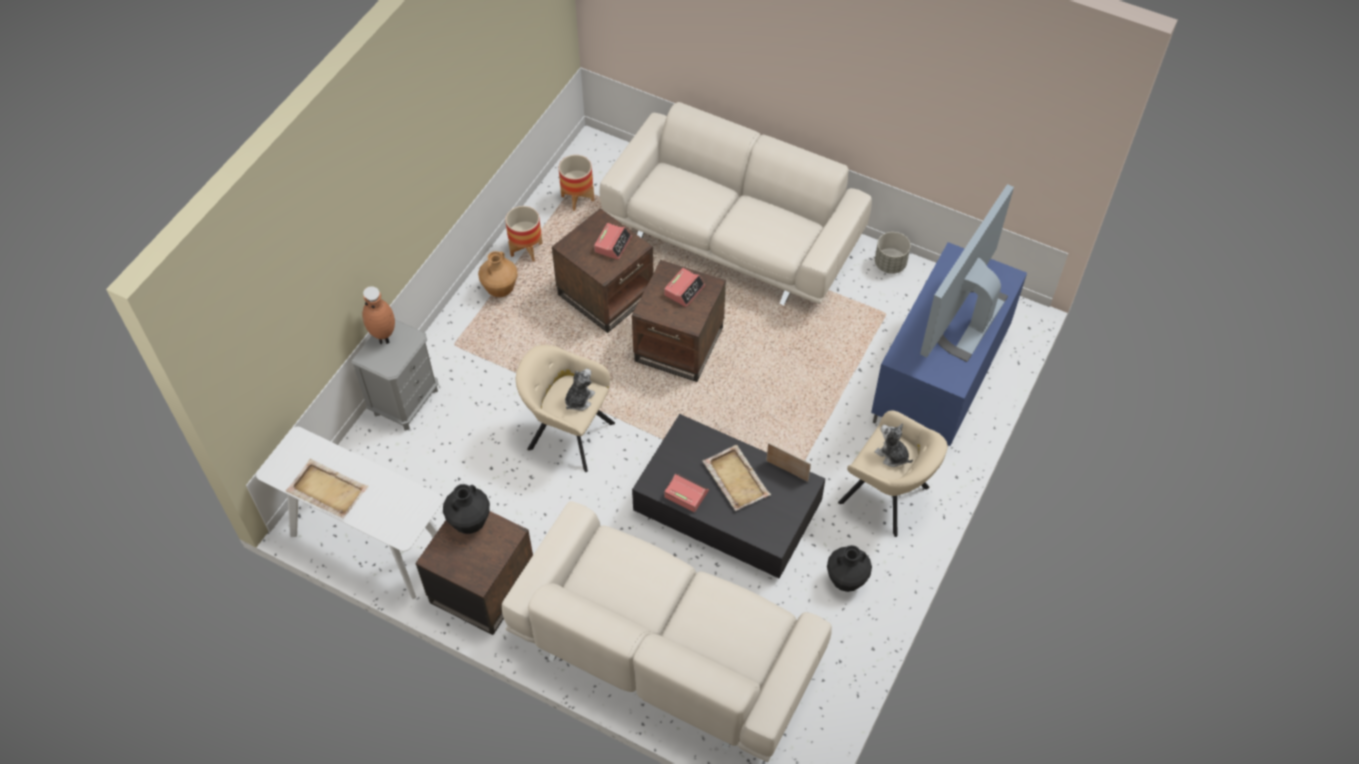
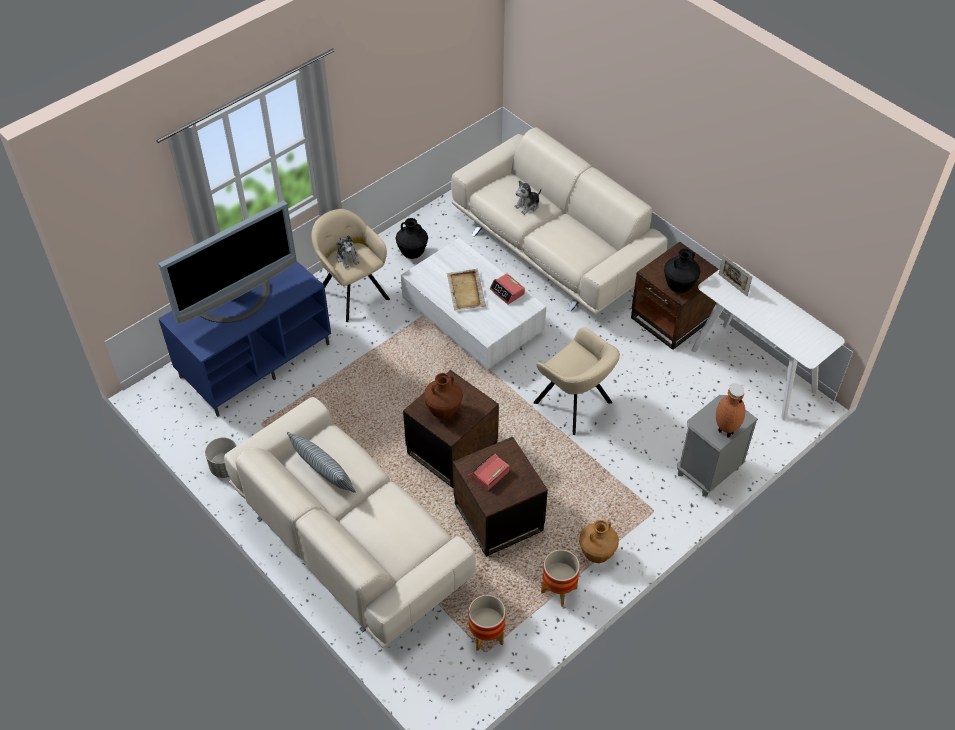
camera: 160 degrees left, 5 degrees down
beige tray [286,459,368,519] -> none
plush toy [565,369,595,411] -> plush toy moved to [514,180,541,215]
black coffee table [632,414,825,579] -> white coffee table [401,238,546,370]
alarm clock [664,268,705,307] -> brown vase [424,373,463,419]
picture frame [766,443,811,482] -> picture frame moved to [719,255,752,296]
none -> pillow [287,432,356,493]

